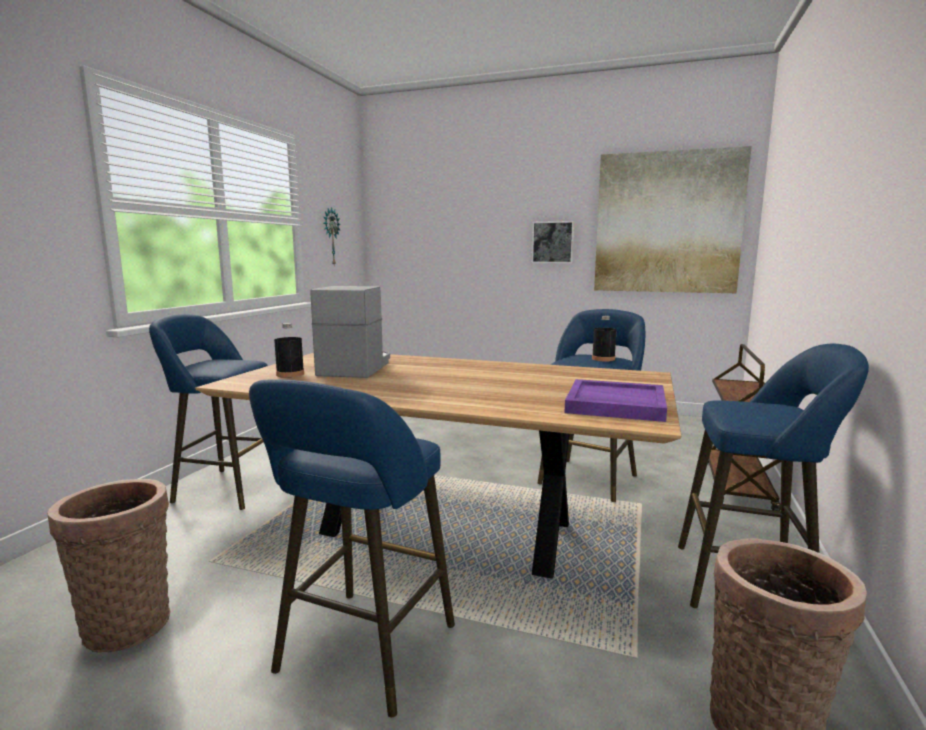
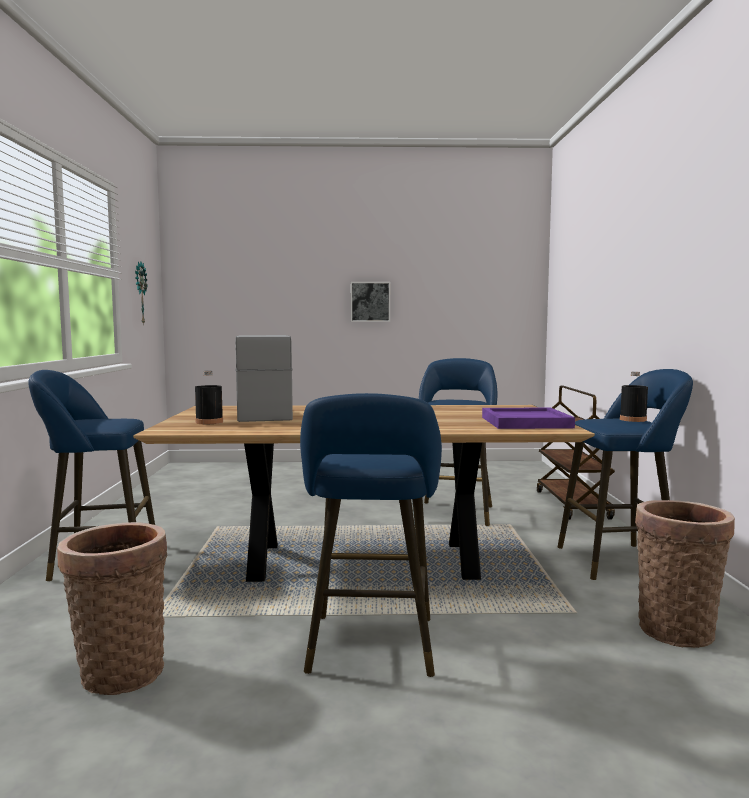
camera: 20 degrees left, 5 degrees down
black bottle [592,316,617,361] -> black bottle moved to [620,372,648,422]
picture [594,146,752,293] -> none

